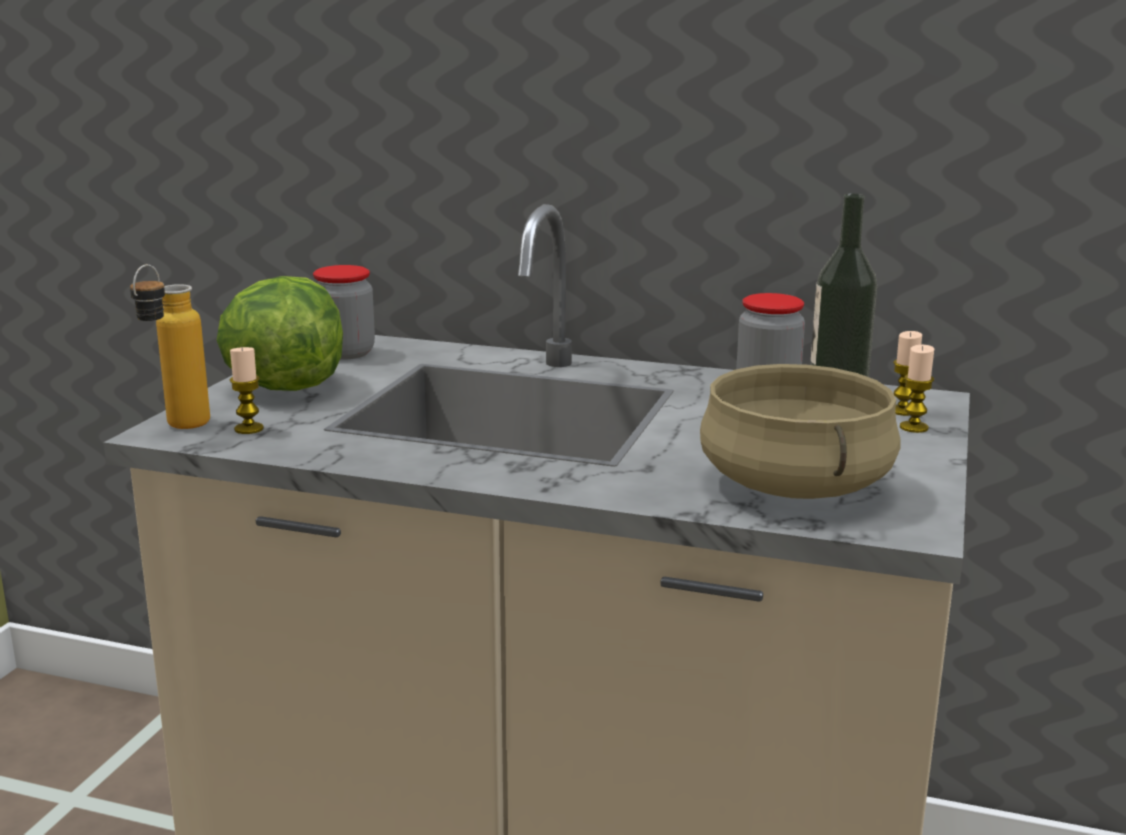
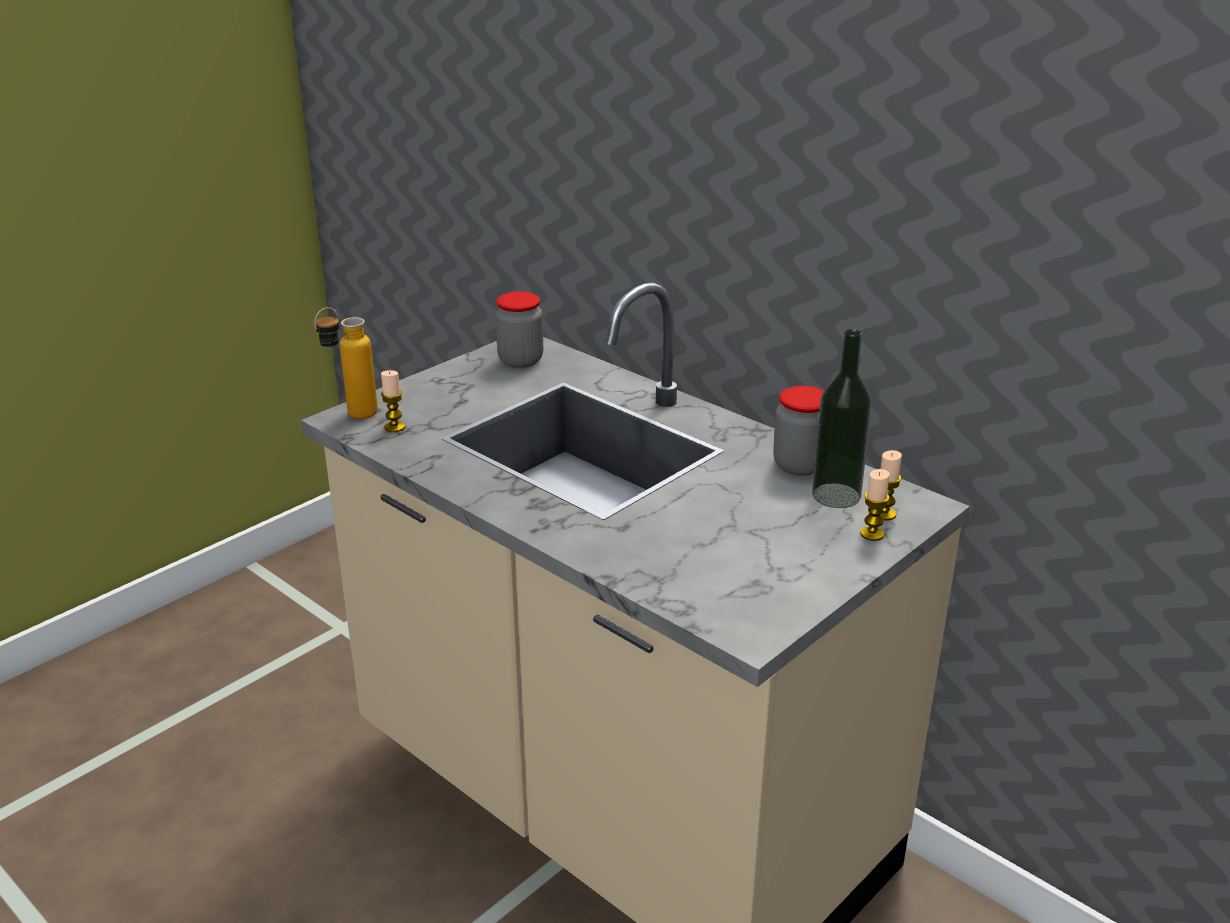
camera: 25 degrees right, 10 degrees up
lettuce [217,276,343,391] -> none
beige cooking pot [700,364,901,499] -> none

